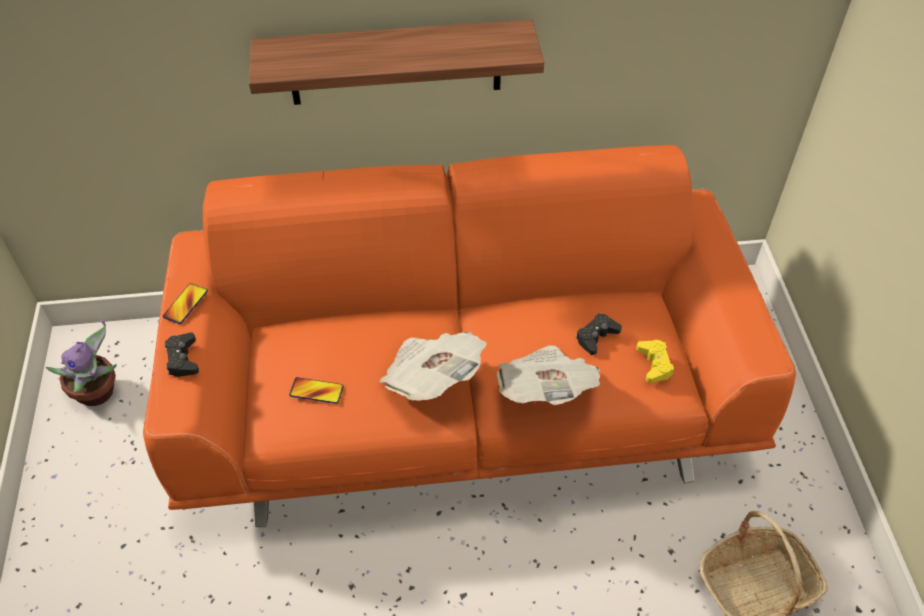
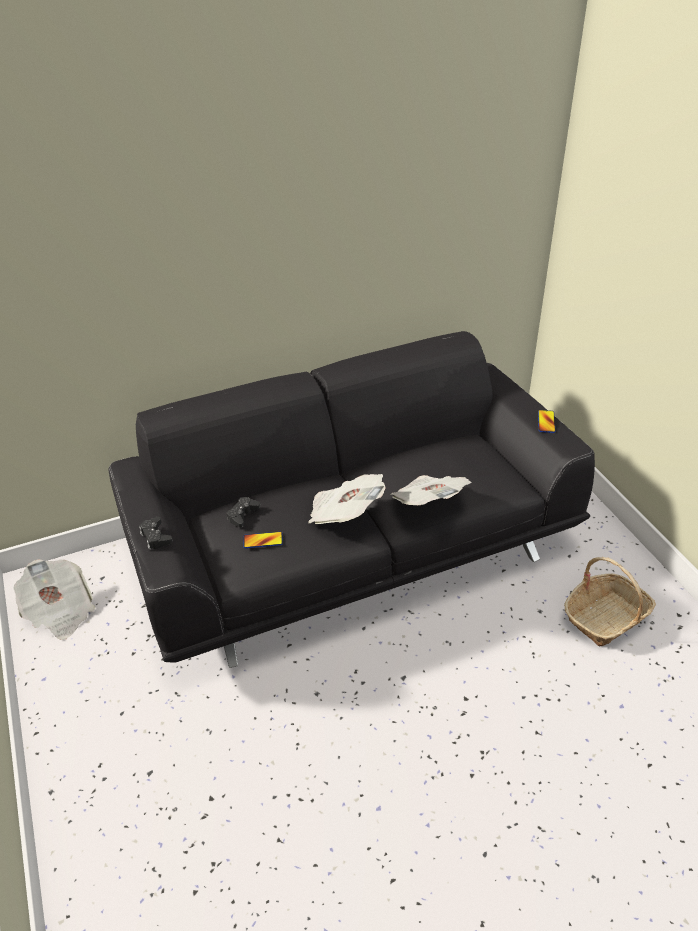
camera: 15 degrees left, 10 degrees down
potted plant [46,320,117,406] -> newspaper [13,559,95,640]
orange sofa [143,145,796,527] -> black sofa [108,331,595,668]
phone [163,283,208,324] -> phone moved to [538,410,555,433]
shelf [249,20,544,105] -> none
black game controller [576,313,622,355] -> black game controller moved to [227,497,261,528]
yellow game controller [636,340,674,383] -> none

